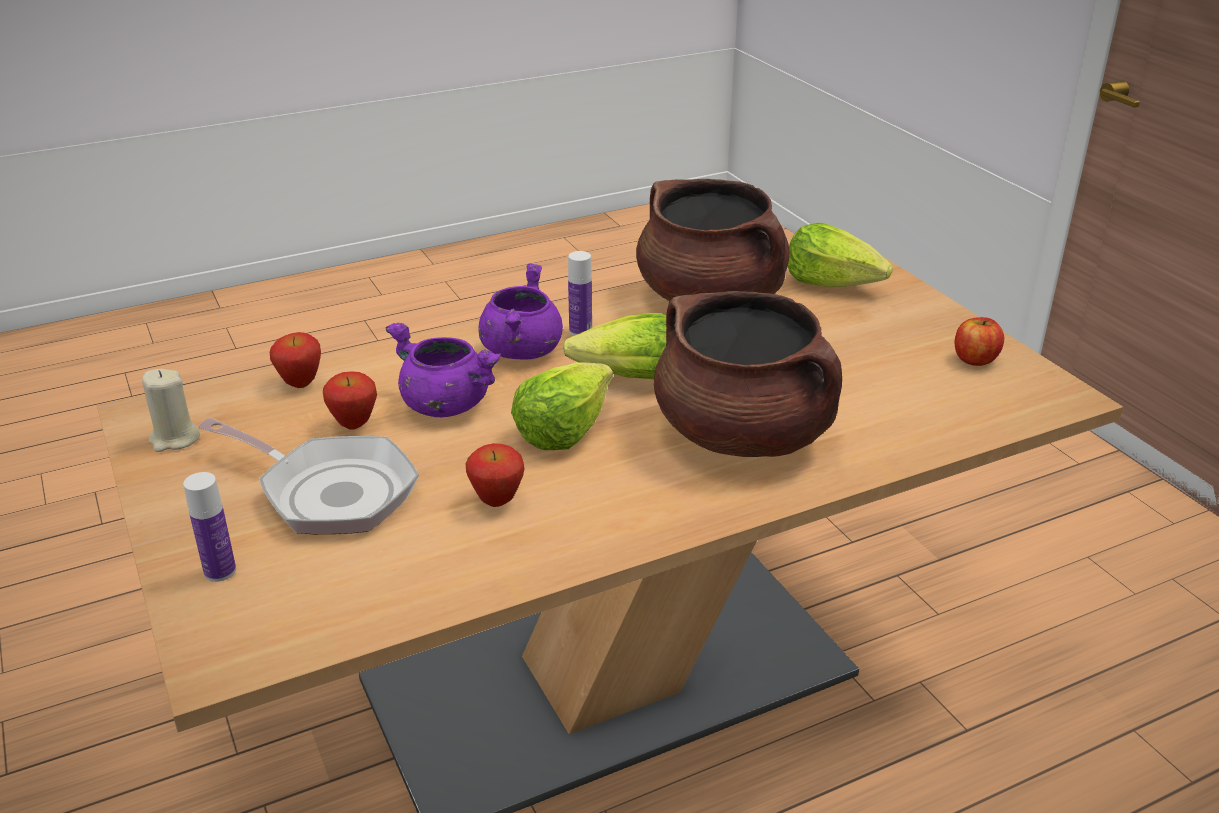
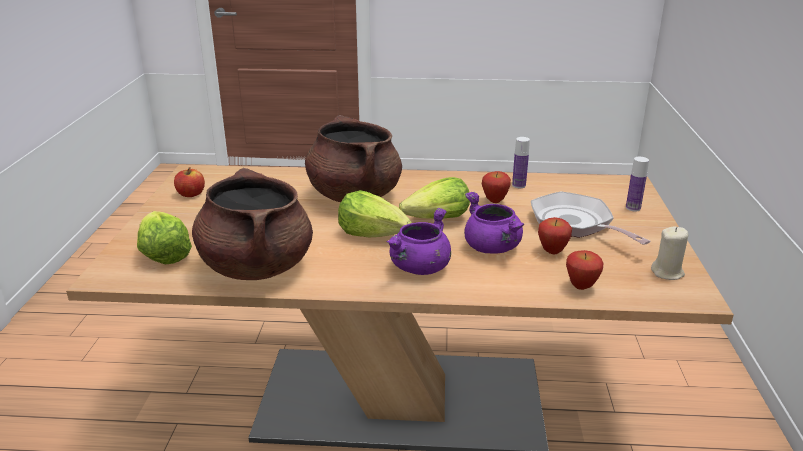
camera: 150 degrees left, 5 degrees down
bottle [568,251,592,336] -> bottle moved to [512,137,530,188]

